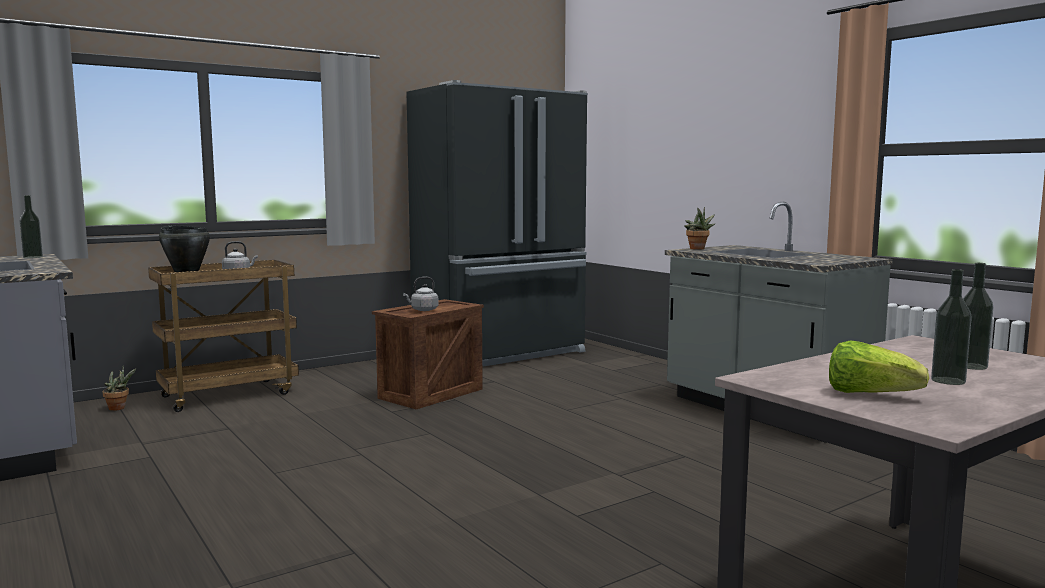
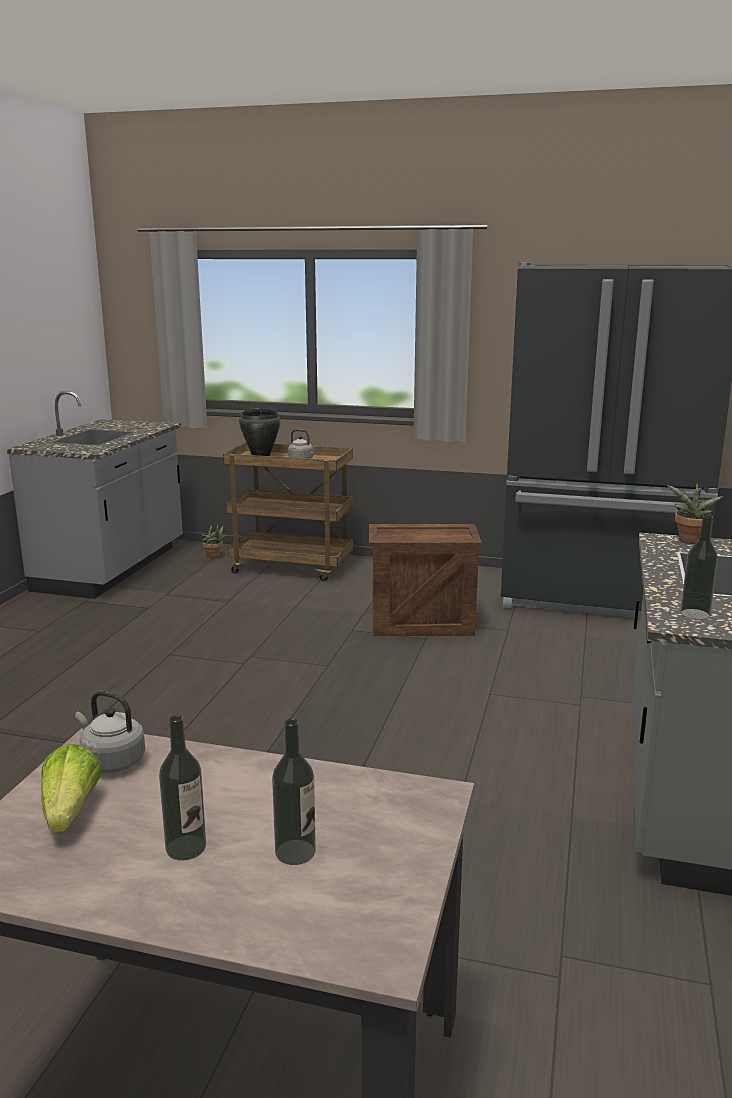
camera: 50 degrees right, 10 degrees up
bottle [20,195,43,258] -> bottle moved to [681,515,718,620]
grey kettle [403,277,438,311] -> grey kettle moved to [75,691,145,773]

